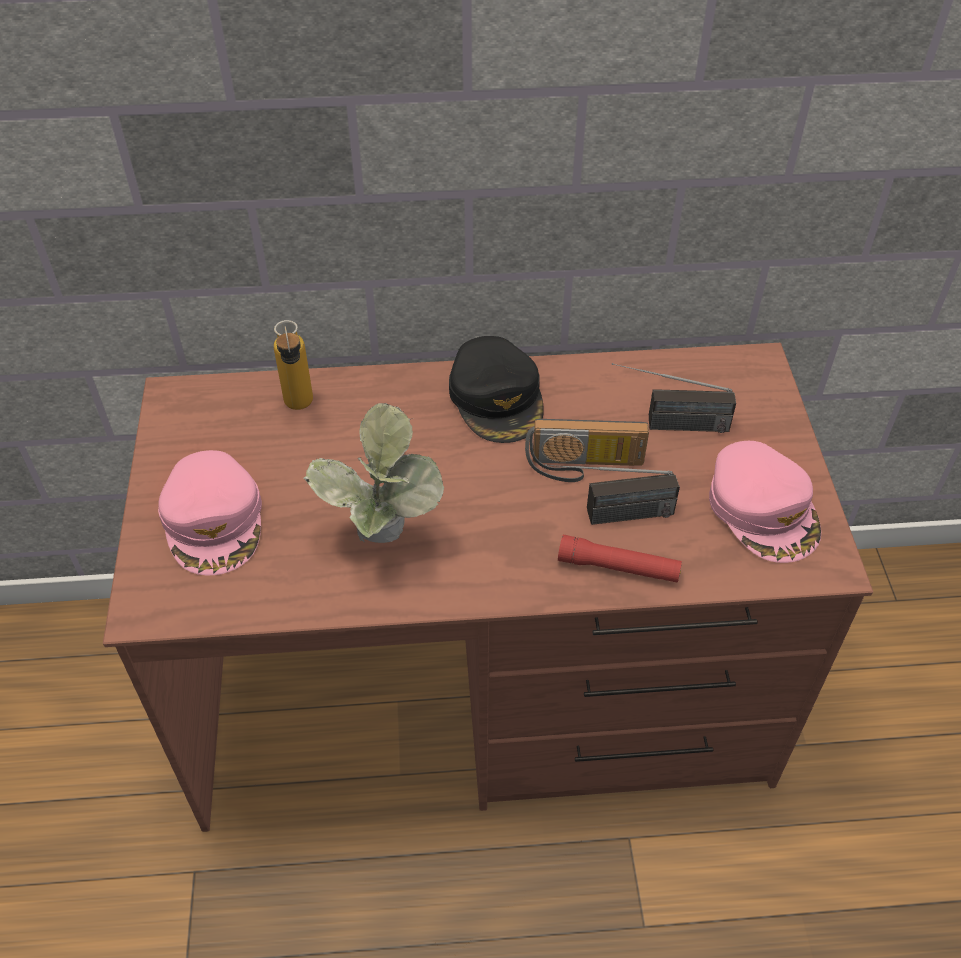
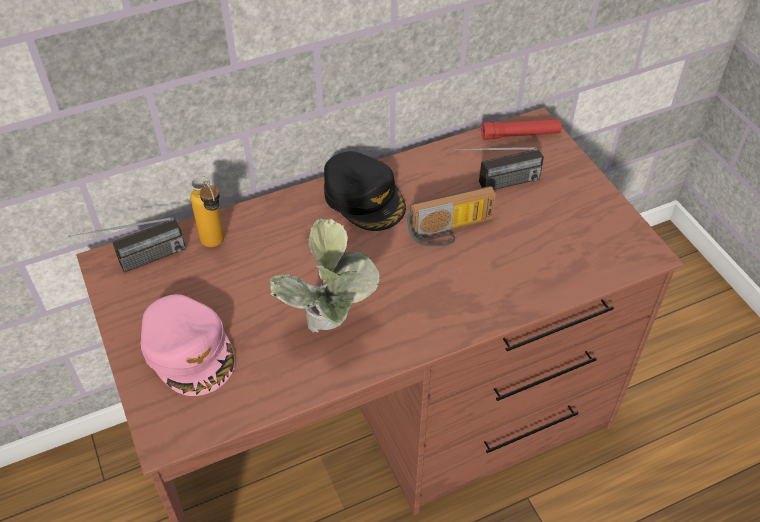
camera: 20 degrees left, 0 degrees up
radio [545,464,680,525] -> radio moved to [69,217,186,272]
red flashlight [558,535,682,583] -> red flashlight moved to [481,119,561,140]
pink cap [709,441,821,563] -> none

